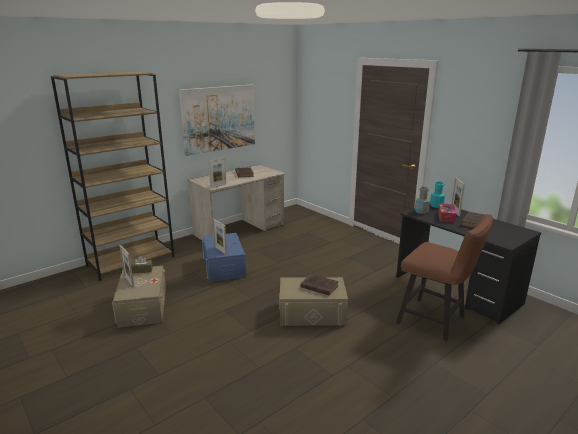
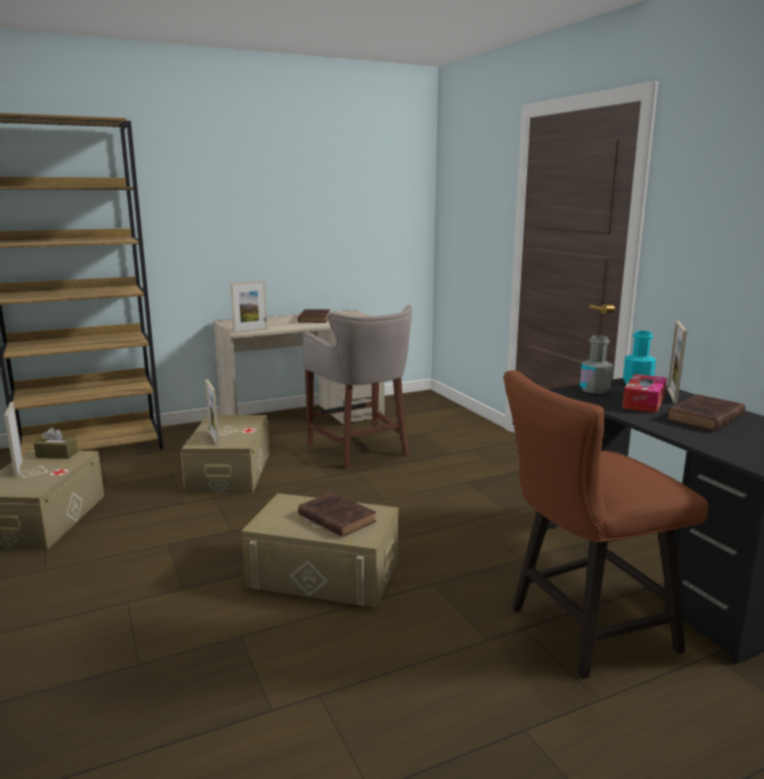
camera: 15 degrees right, 5 degrees down
picture [179,84,255,156] -> none
blue storage box [202,233,246,282] -> beige storage box [181,415,269,494]
brown chair [396,214,493,341] -> brown chair turned 105 degrees clockwise [503,370,709,679]
none -> grey stool [302,305,412,469]

